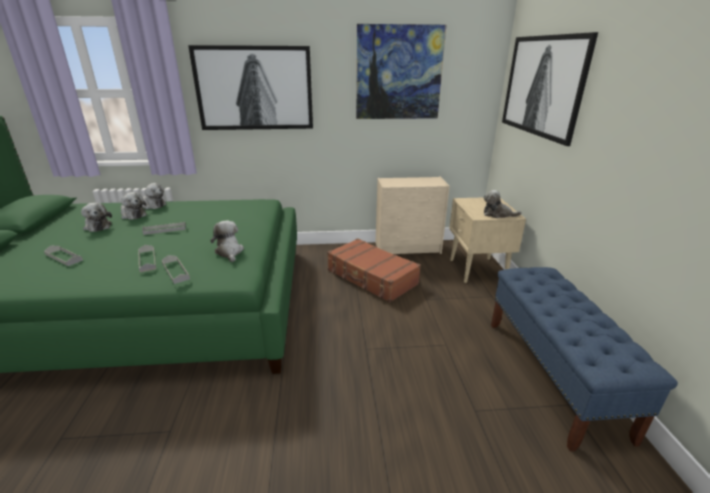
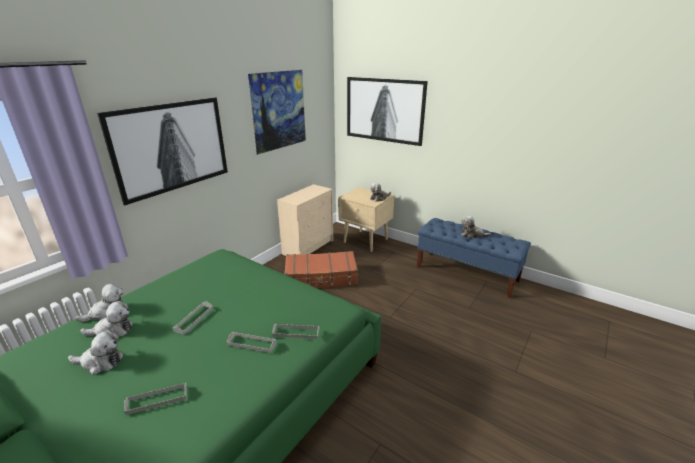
camera: 50 degrees left, 0 degrees up
plush toy [210,221,244,262] -> plush toy moved to [461,216,491,238]

